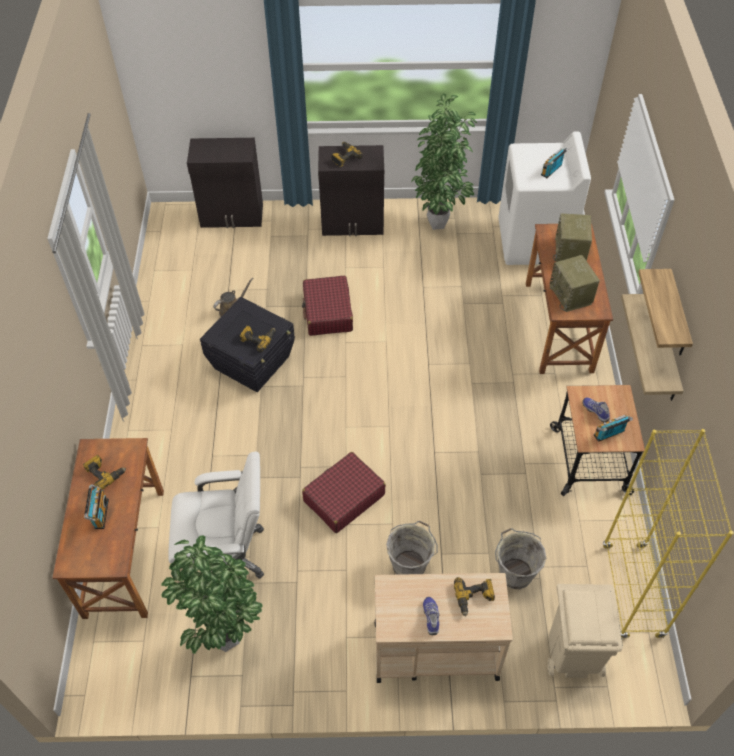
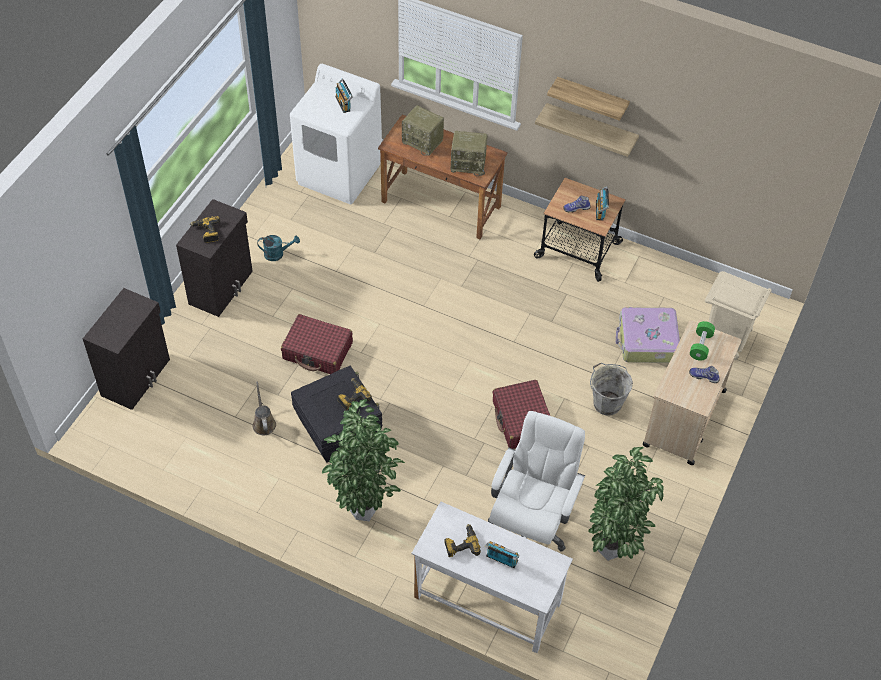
camera: 65 degrees left, 0 degrees up
brown desk [52,438,164,619] -> white desk [411,501,573,653]
potted plant [411,94,477,230] -> potted plant moved to [322,399,405,521]
power drill [454,577,495,617] -> green dumbbell [690,321,715,361]
grey bucket [495,528,546,589] -> suitcase [616,307,680,363]
yellow bookcase [603,429,733,639] -> none
none -> turquoise watering can [257,235,300,261]

